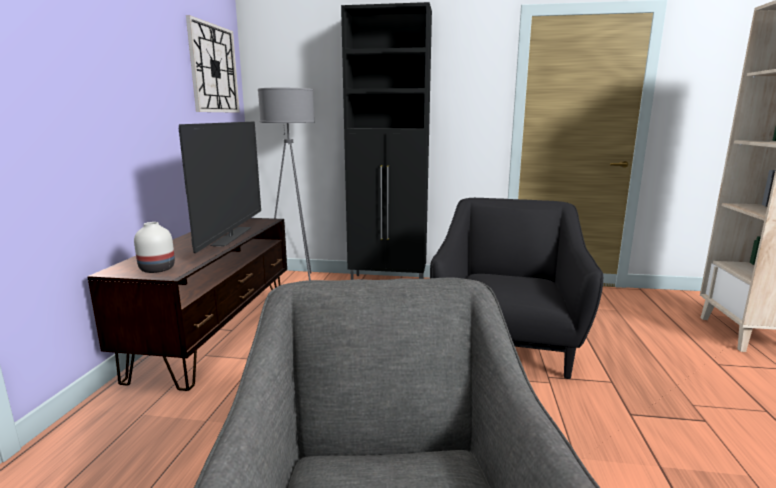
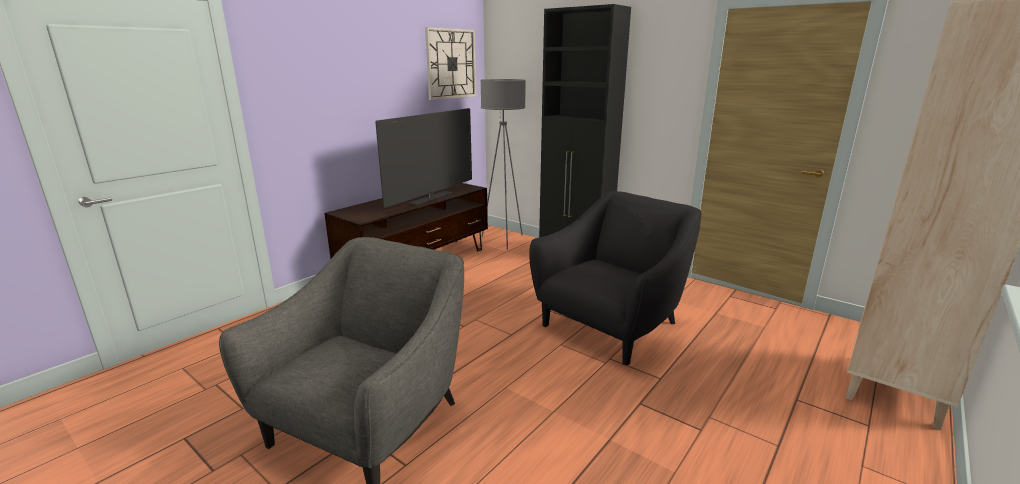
camera: 30 degrees right, 5 degrees up
white vase [134,222,175,273] -> none

